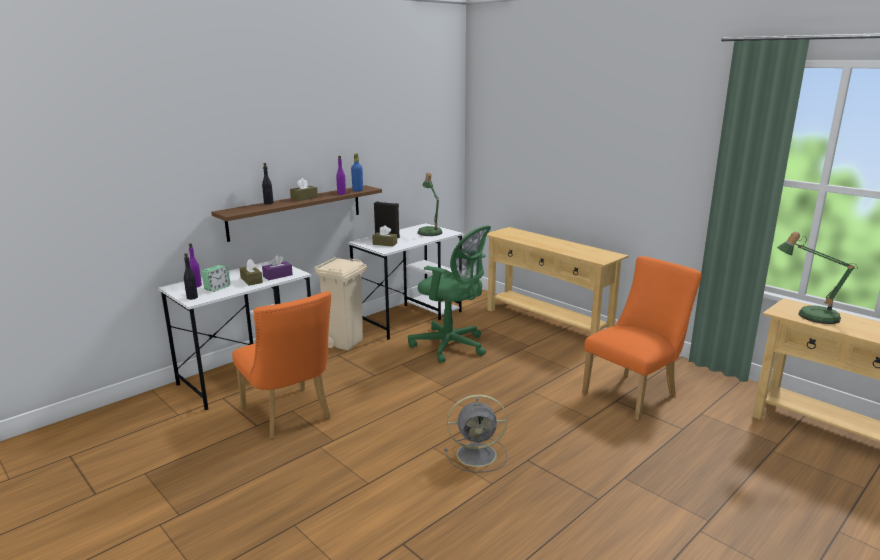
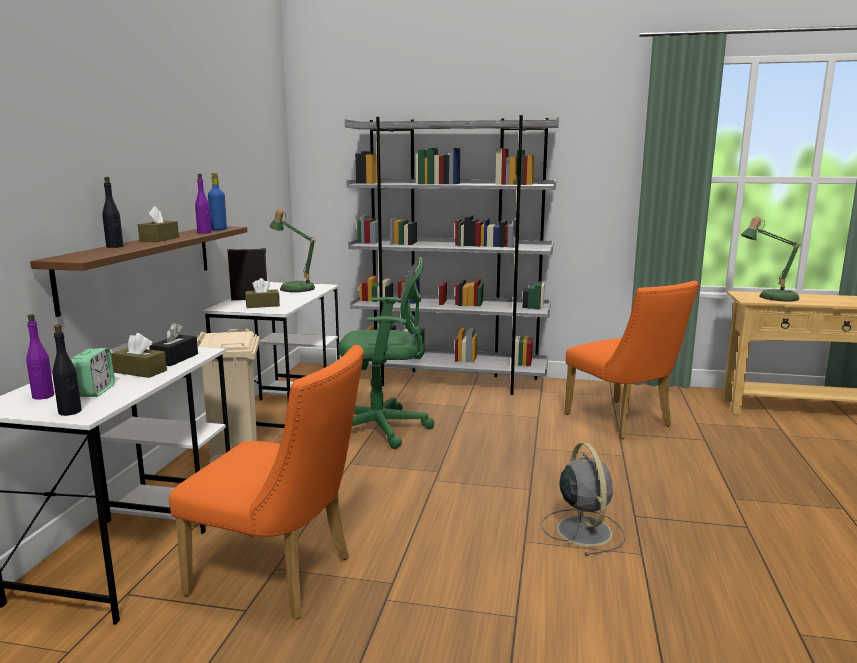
camera: 35 degrees left, 5 degrees down
purple tissue box [262,255,293,280] -> black tissue box [149,323,198,366]
grey fan [445,394,507,473] -> grey fan turned 60 degrees counterclockwise [542,443,625,556]
beige console table [486,227,629,336] -> grey bookcase [345,115,559,395]
orange chair [582,256,702,421] -> orange chair turned 135 degrees clockwise [564,281,699,439]

